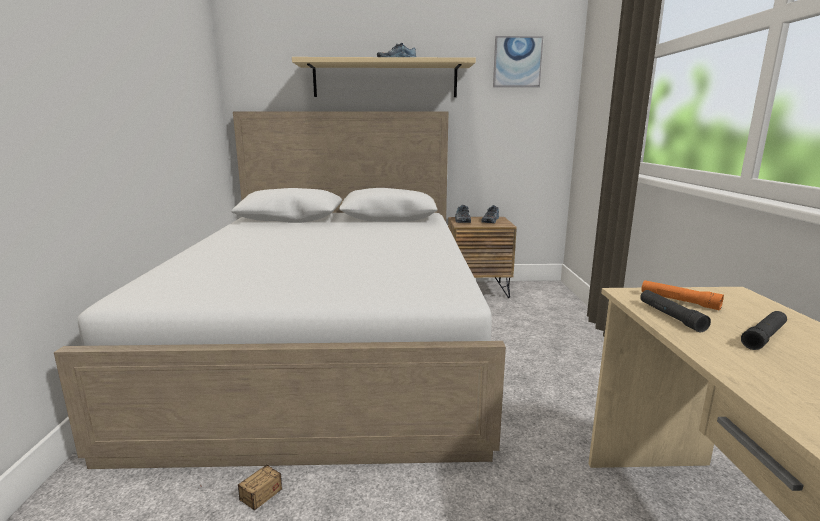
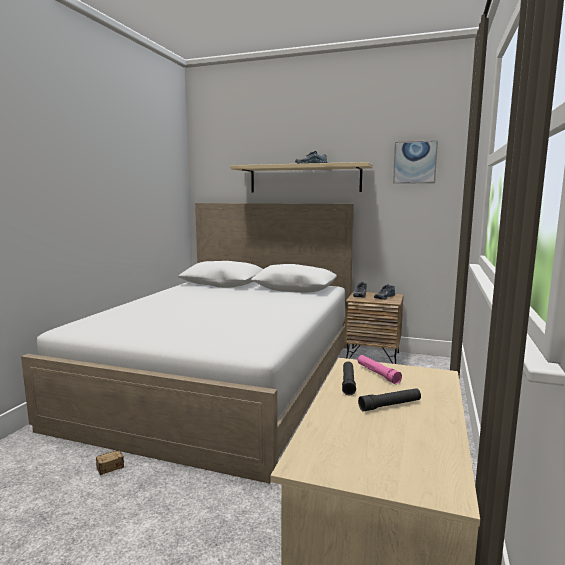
camera: 20 degrees right, 5 degrees down
orange flashlight [641,280,724,310] -> pink flashlight [358,355,402,384]

